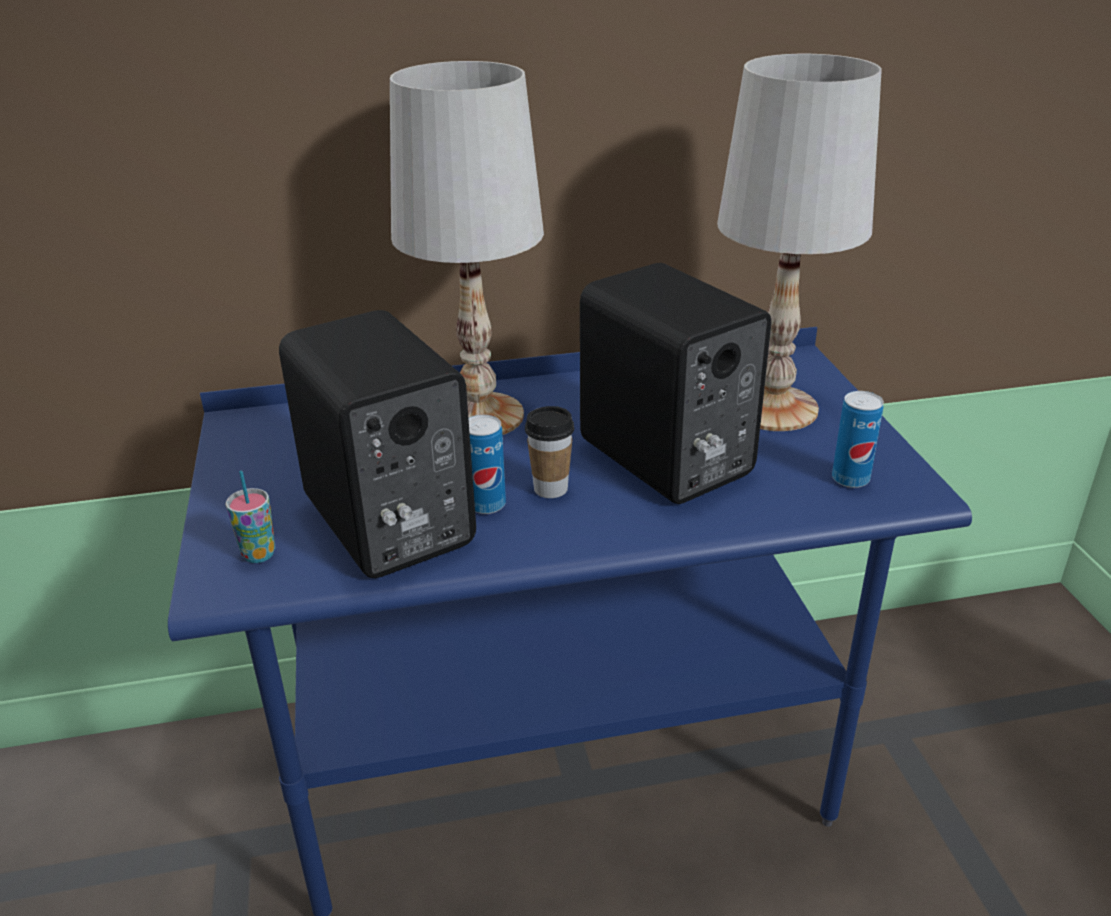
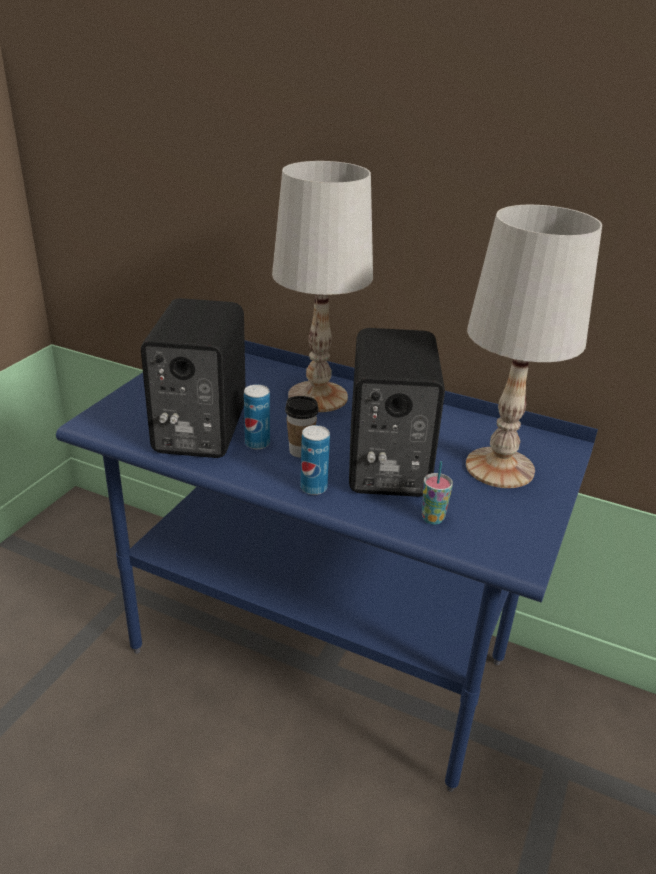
camera: 35 degrees right, 0 degrees up
cup [226,471,275,563] -> cup moved to [422,461,453,525]
can [832,391,884,488] -> can moved to [300,425,330,495]

